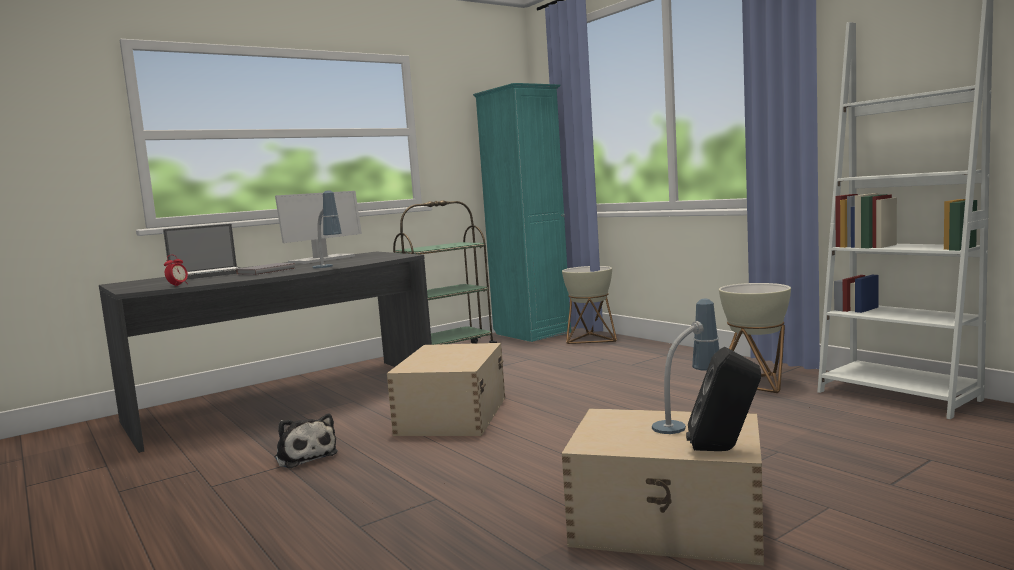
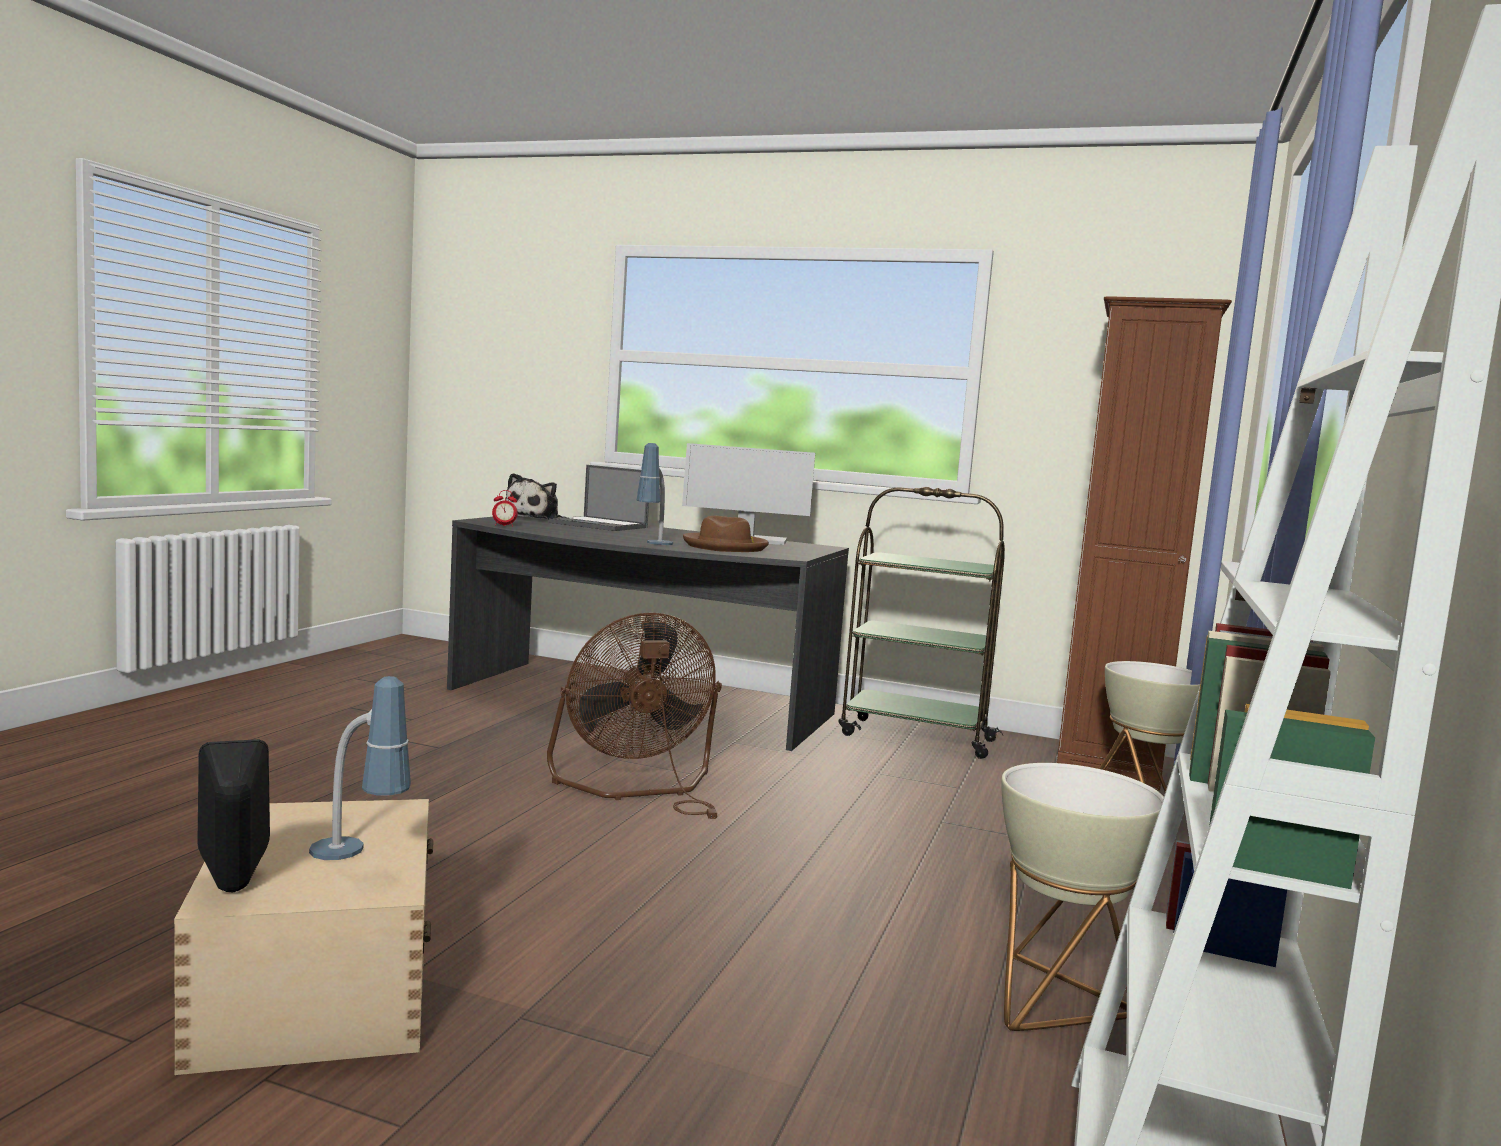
camera: 55 degrees right, 0 degrees up
grey book [236,263,296,275] -> none
plush toy [275,414,338,468] -> plush toy moved to [506,473,562,519]
beige storage box [387,343,505,436] -> brown fan [547,613,722,819]
turquoise cabinet [473,83,571,342] -> brown cabinet [1057,296,1232,791]
none -> brown hat [683,516,769,552]

